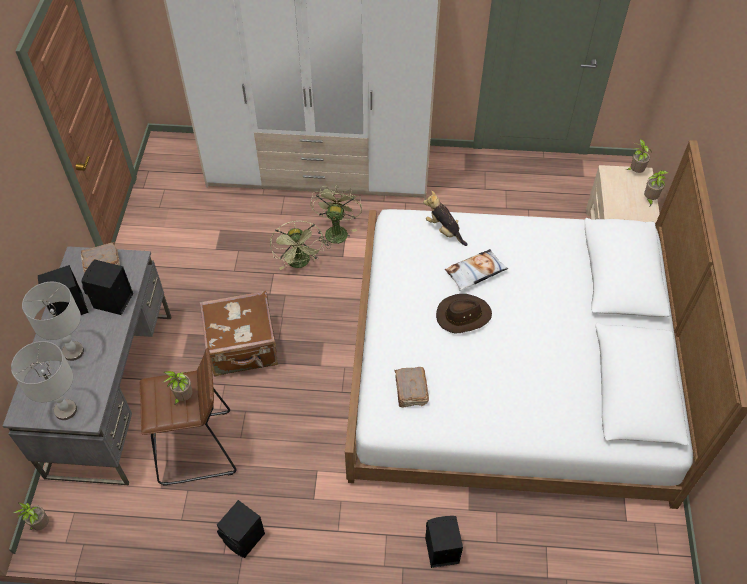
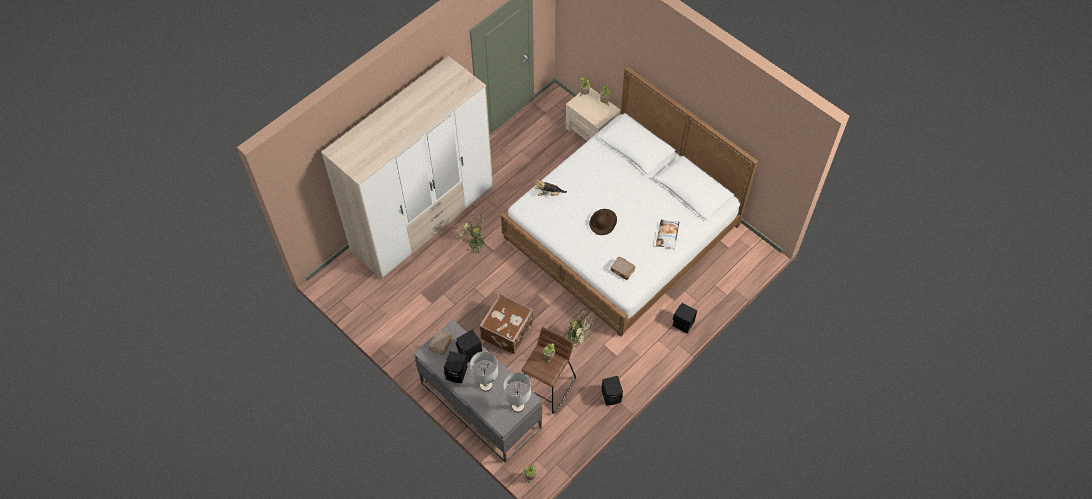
camera: 50 degrees left, 5 degrees up
green fan [270,221,323,270] -> green fan moved to [567,311,594,350]
pillow [445,249,508,291] -> pillow moved to [656,219,680,249]

